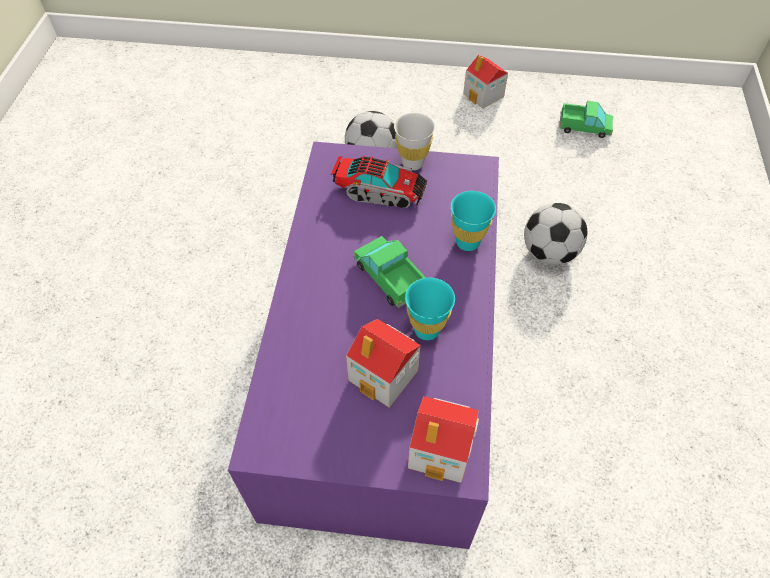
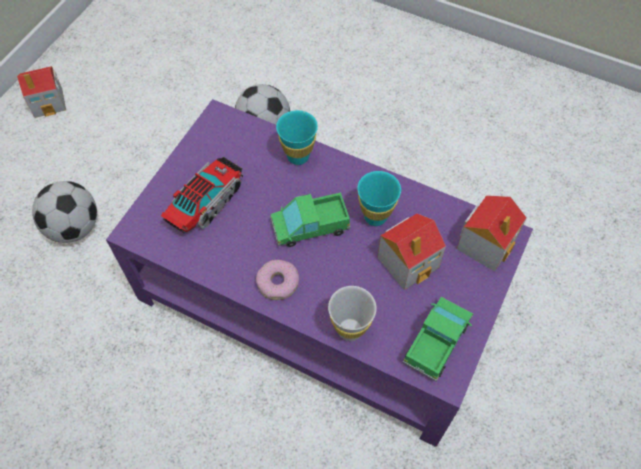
camera: 70 degrees left, 5 degrees up
white cup [394,113,435,170] -> white cup moved to [328,286,377,341]
toy truck [559,101,613,138] -> toy truck moved to [402,296,473,382]
none -> donut [256,260,299,300]

